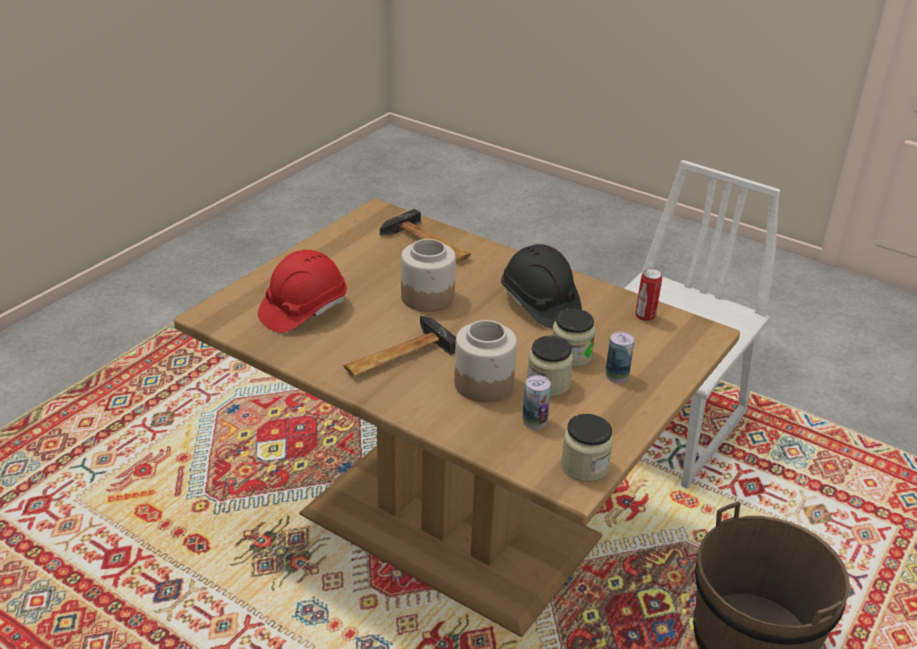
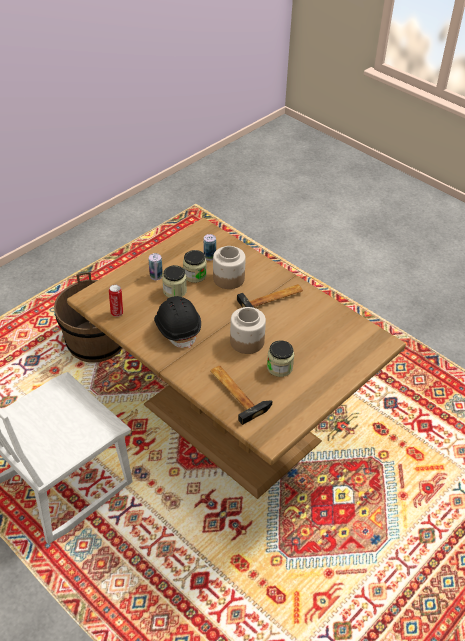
camera: 170 degrees left, 10 degrees up
red hard hat [258,250,347,333] -> none
jar [561,414,613,482] -> jar moved to [267,340,294,377]

